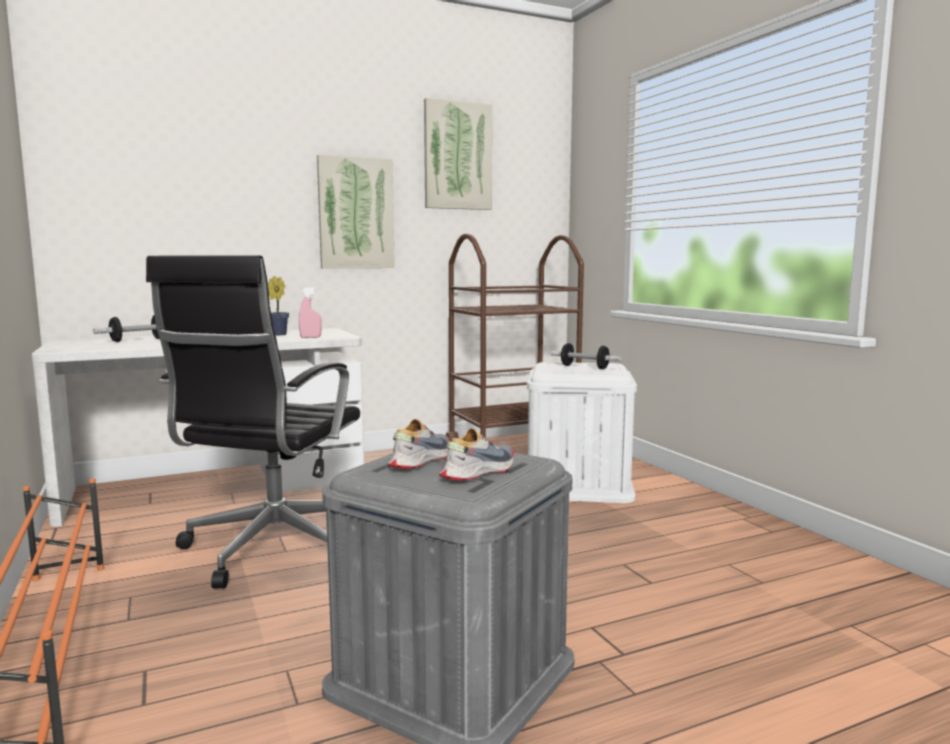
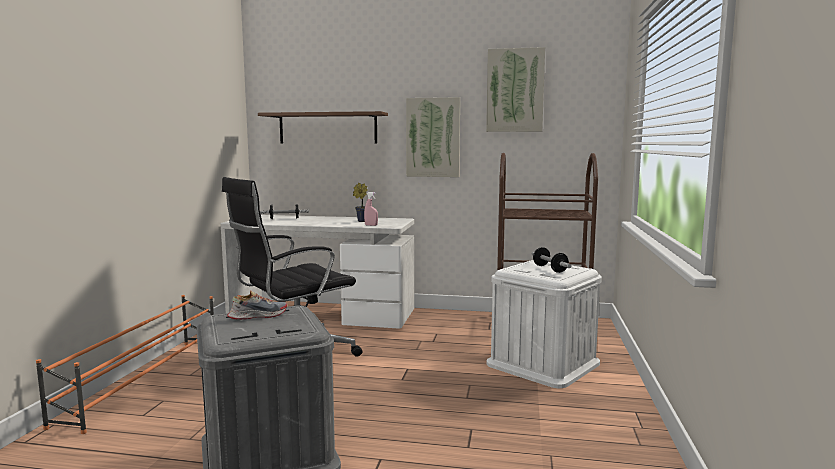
camera: 35 degrees right, 0 degrees up
shoe [439,428,514,480] -> none
none -> brown shelf [258,111,388,144]

